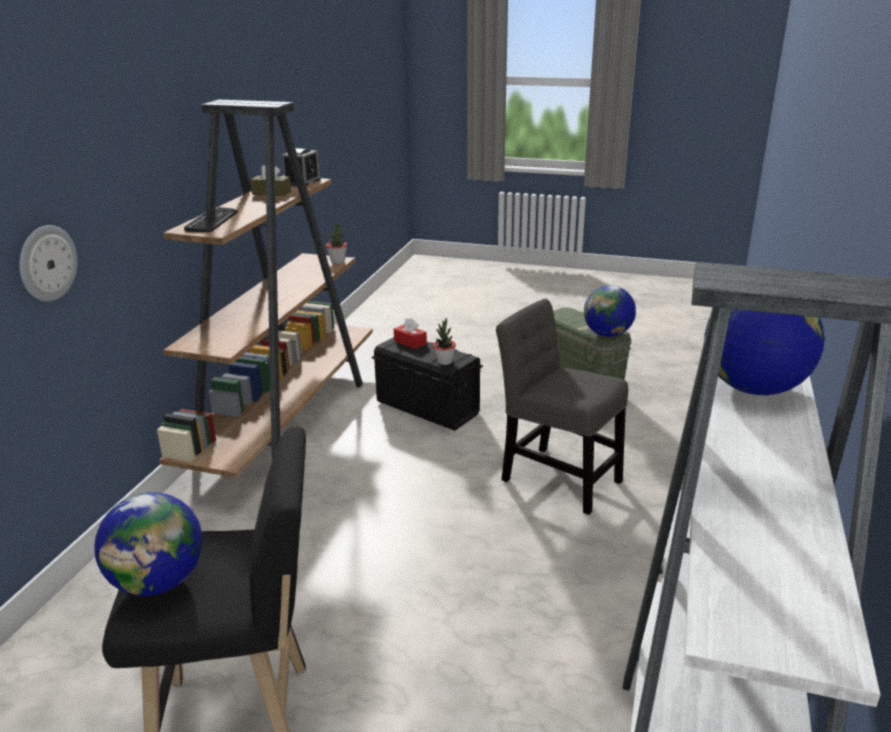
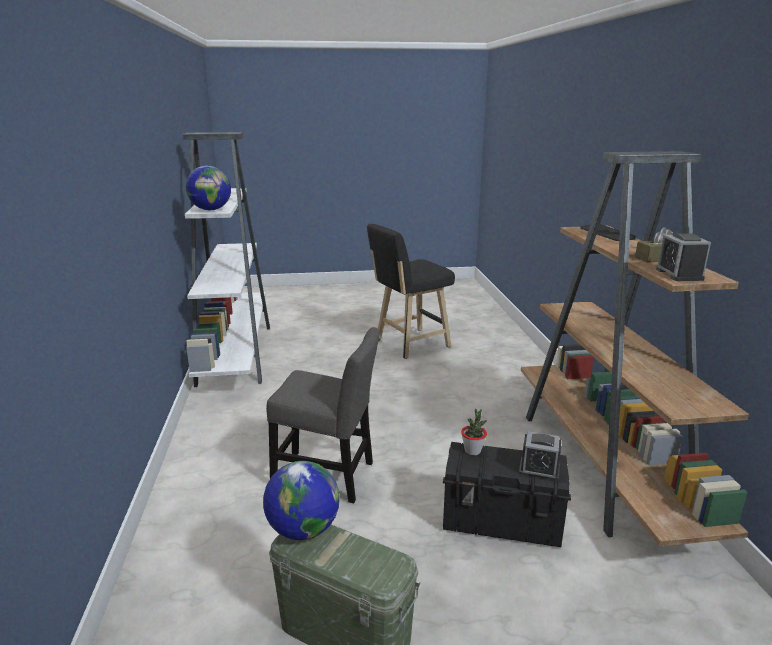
camera: 155 degrees right, 5 degrees down
wall clock [19,225,78,302] -> none
globe [94,492,203,596] -> none
potted plant [326,222,347,264] -> none
red tissue box [394,318,427,349] -> alarm clock [519,431,561,481]

